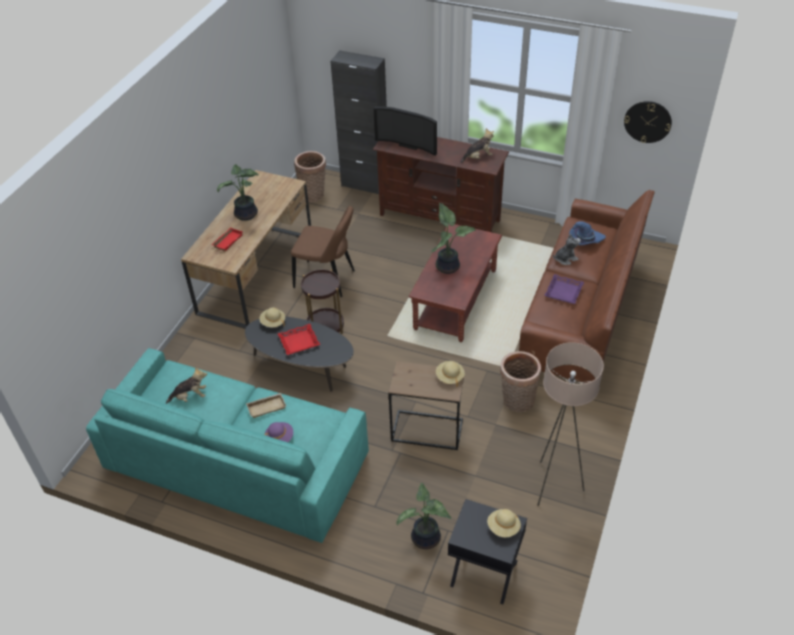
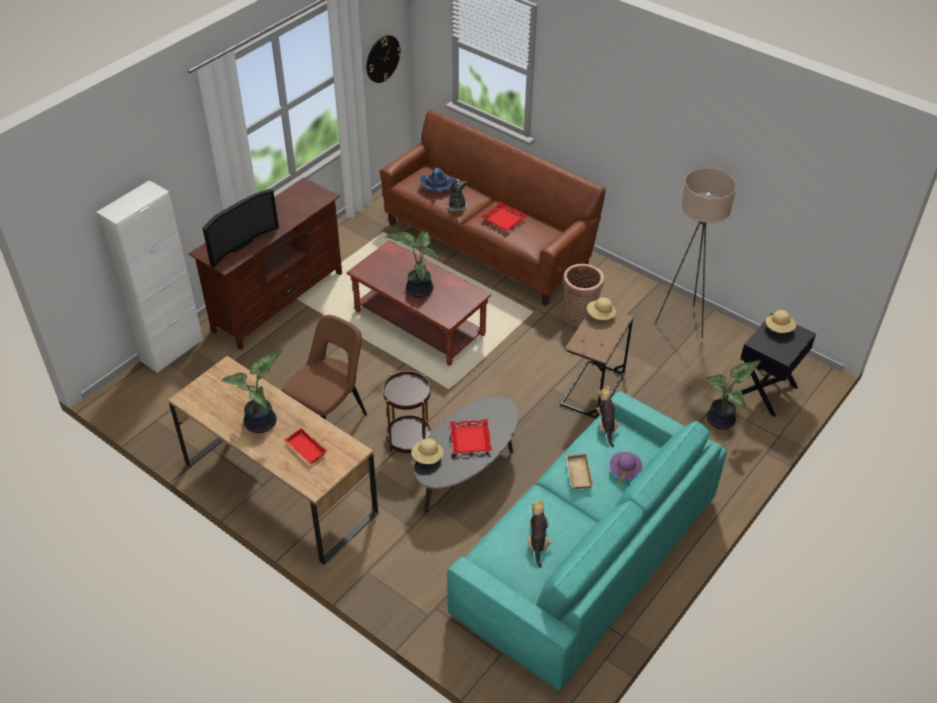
camera: 75 degrees left, 0 degrees up
basket [294,151,326,203] -> none
black cabinet [331,50,387,194] -> white cabinet [96,180,203,373]
plush toy [460,128,494,163] -> plush toy moved to [597,385,621,447]
purple tray [544,274,584,304] -> red tray [481,202,527,231]

